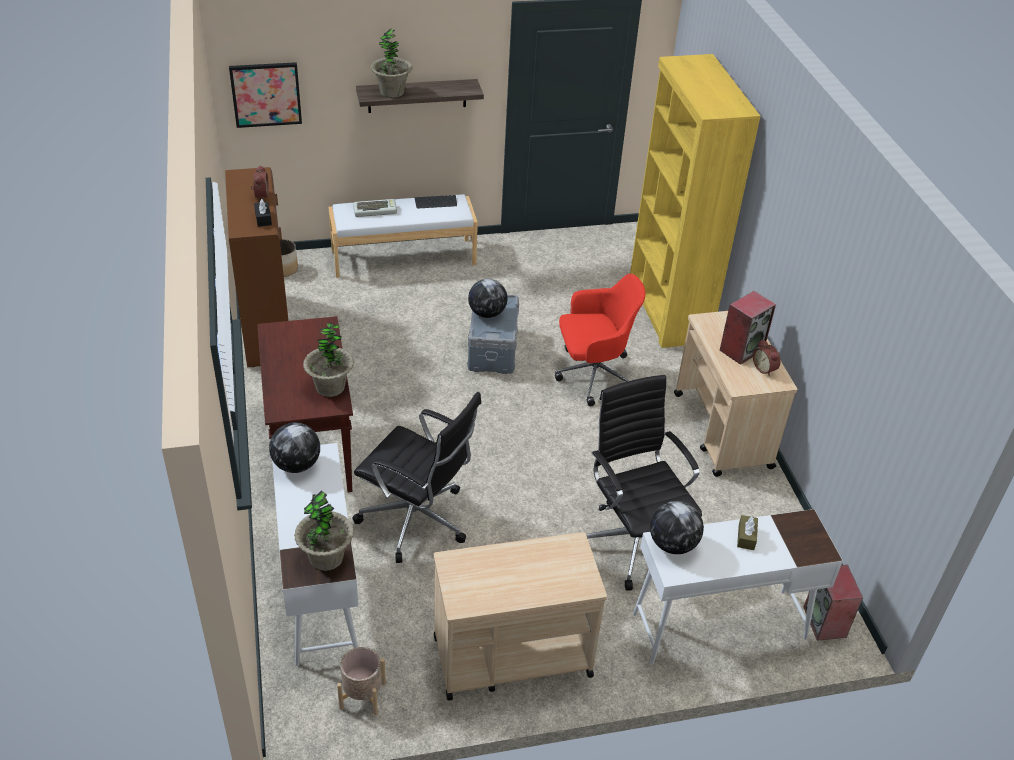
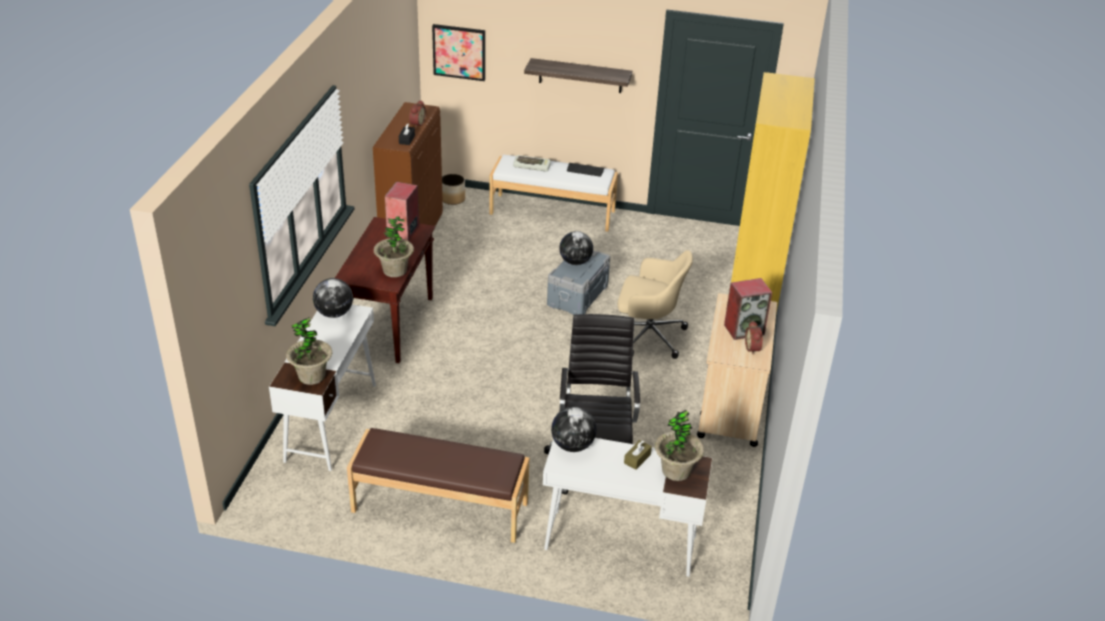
camera: 25 degrees right, 5 degrees down
beige planter [337,647,386,715] -> none
black office chair [352,392,481,563] -> none
potted plant [371,28,412,98] -> potted plant moved to [655,409,704,481]
beige cart [434,532,607,701] -> brown bench [347,428,529,543]
red office chair [555,274,645,406] -> beige office chair [618,250,693,359]
speaker [803,565,863,641] -> speaker moved to [385,181,419,241]

